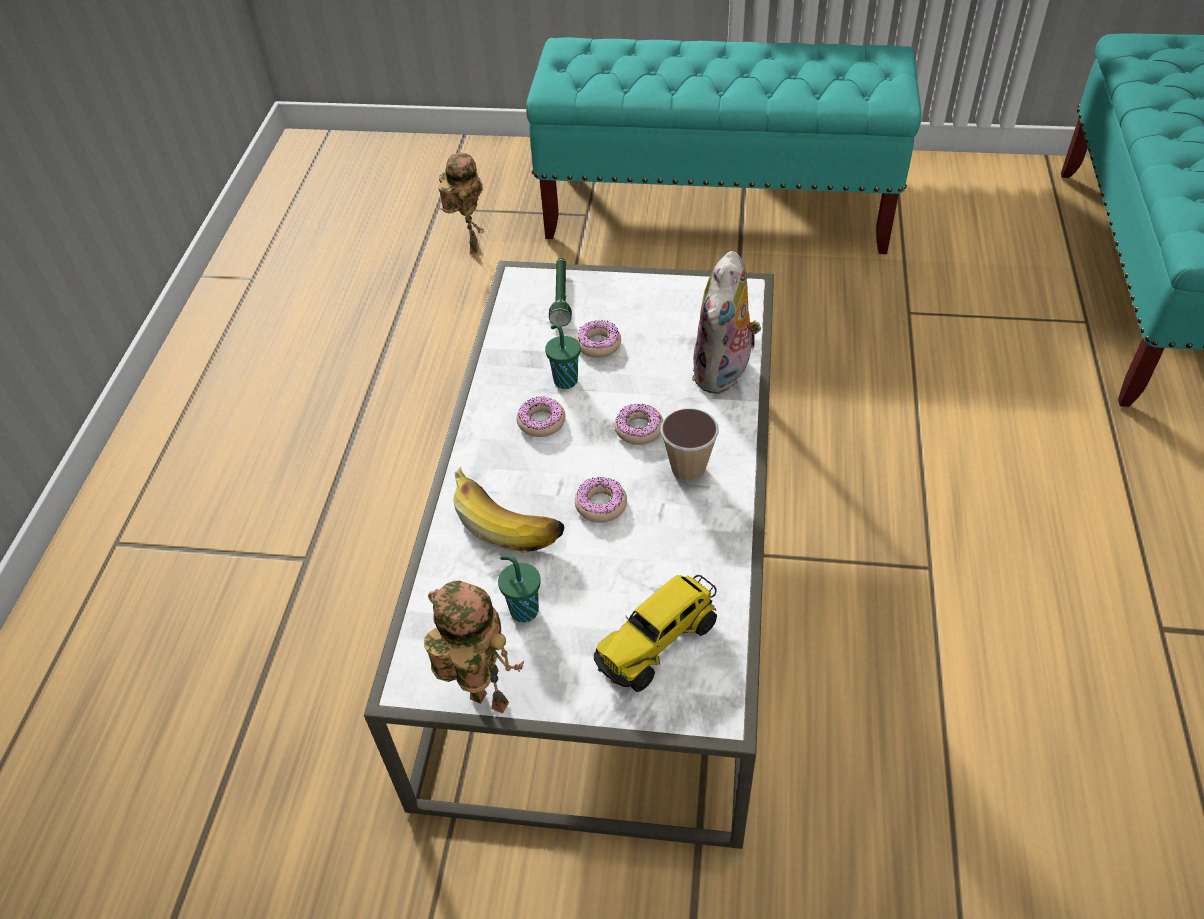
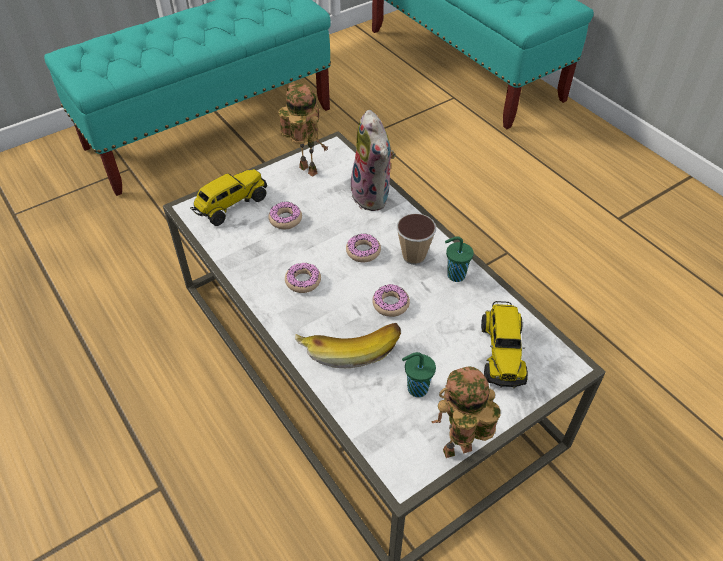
camera: 45 degrees left, 0 degrees up
toy robot [438,152,484,254] -> toy robot moved to [279,83,328,177]
green cup [545,324,581,389] -> green cup moved to [445,236,474,282]
green flashlight [549,258,572,326] -> toy truck [190,169,267,226]

